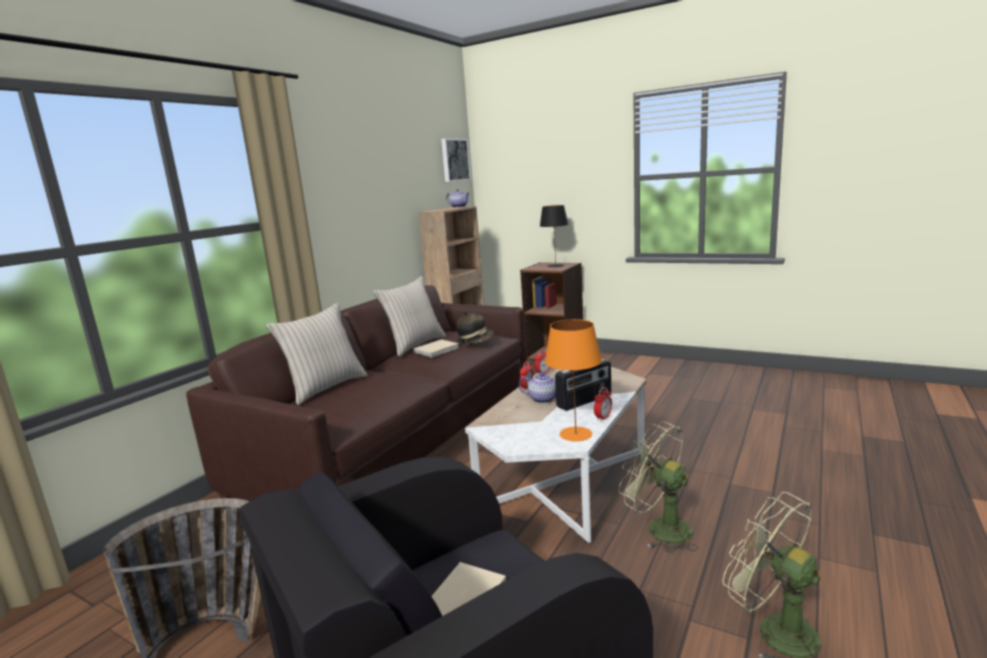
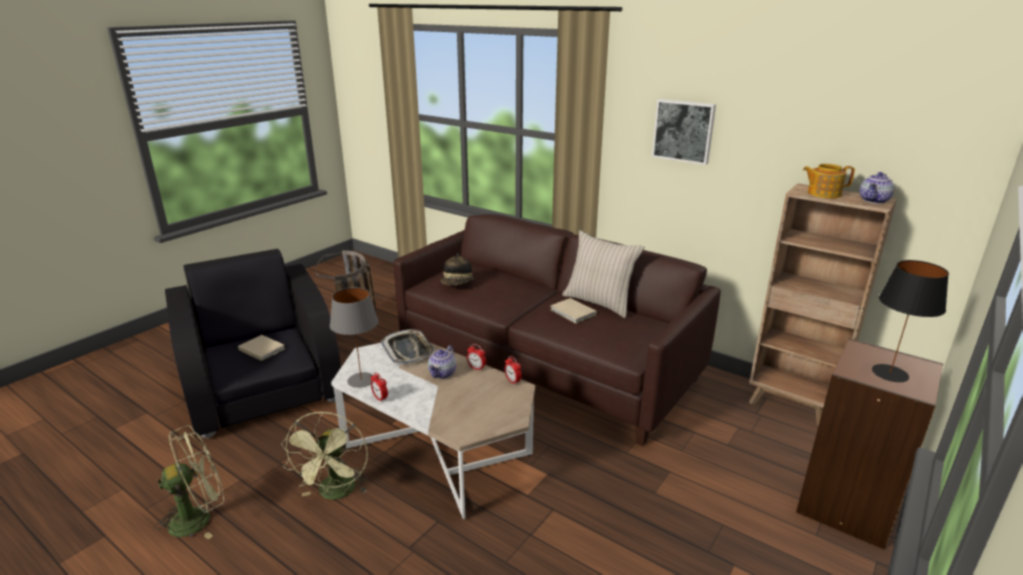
camera: 95 degrees right, 10 degrees up
beige pillow [266,303,368,405] -> none
picture [441,138,471,182] -> picture moved to [652,99,716,165]
hat [456,311,494,345] -> hat moved to [441,252,475,286]
orange table lamp [545,319,602,442] -> grey table lamp [330,287,379,388]
radio [555,359,611,411] -> none
green fan [619,421,698,553] -> green fan turned 135 degrees clockwise [281,411,368,500]
none -> tray [381,329,435,365]
none -> teapot [803,164,855,198]

